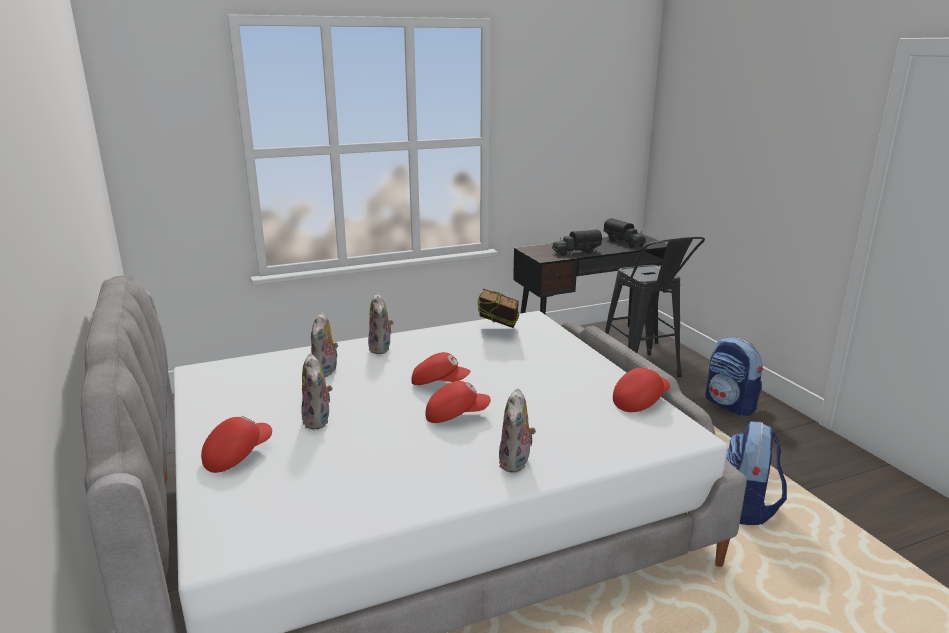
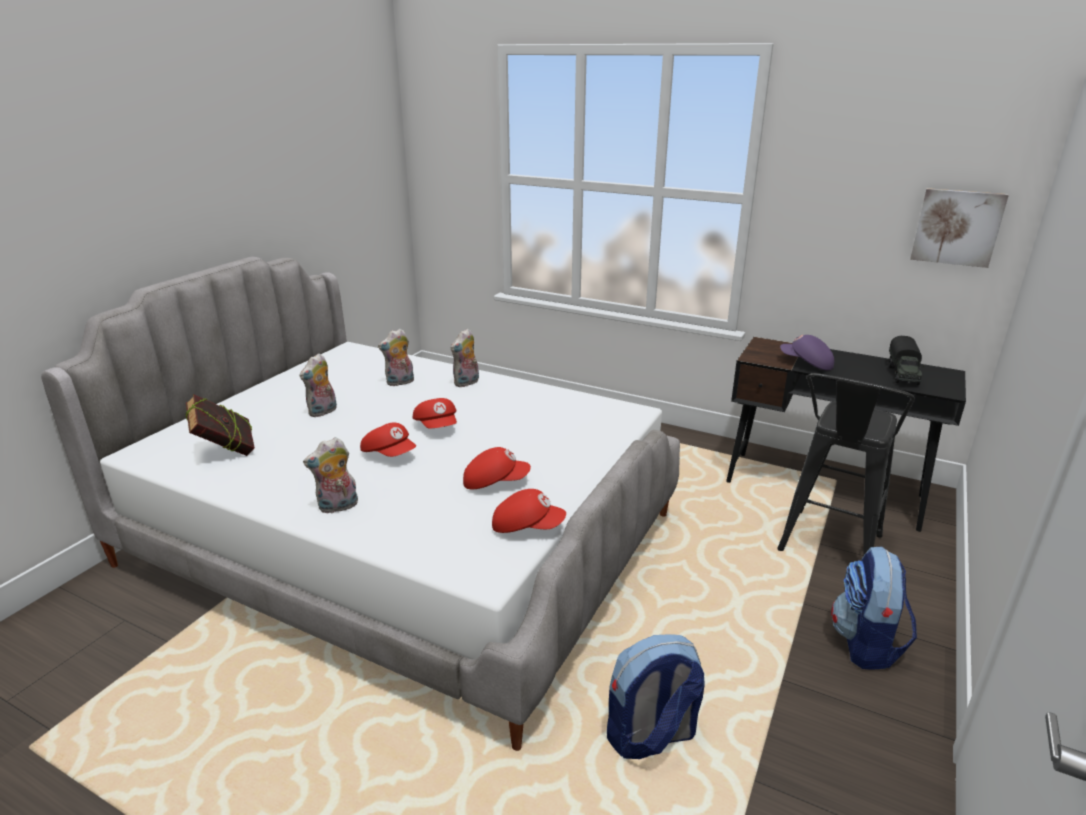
camera: 50 degrees right, 5 degrees up
red cap [201,416,272,473] -> red cap moved to [463,447,531,489]
book [478,289,520,328] -> book moved to [185,394,255,456]
toy truck [552,229,602,256] -> purple cap [780,335,834,370]
none -> picture [910,188,1009,268]

